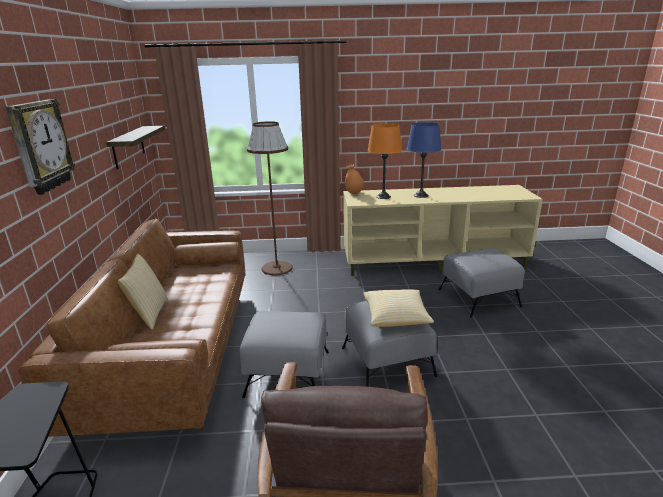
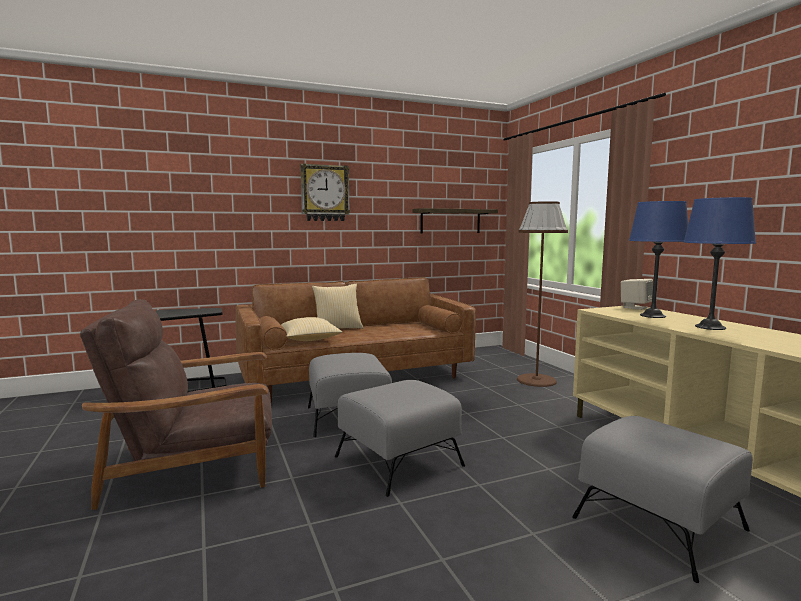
camera: 70 degrees right, 15 degrees down
orange vase [345,164,364,194] -> beige speaker [621,279,653,310]
pillow [363,289,434,327] -> pillow moved to [281,317,342,341]
orange table lamp [368,123,402,199] -> blue table lamp [629,201,688,318]

